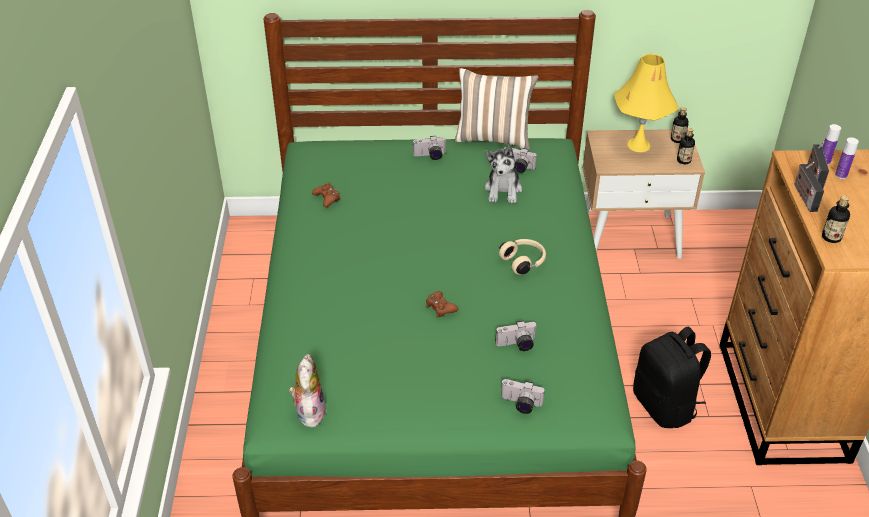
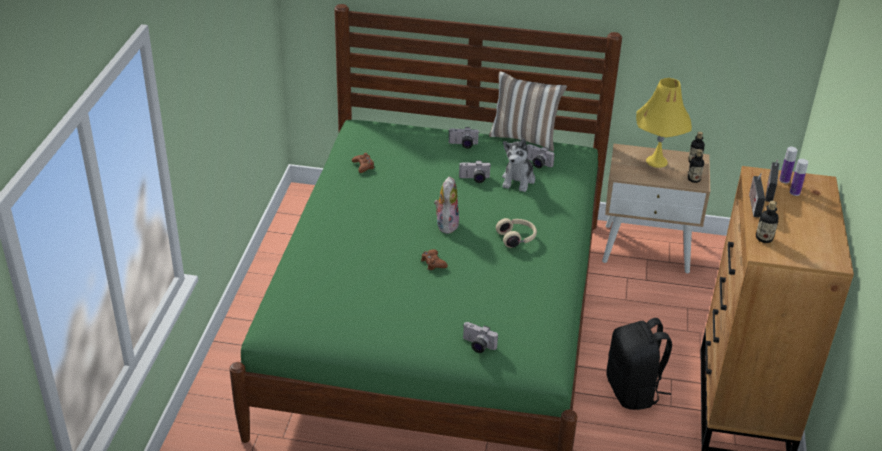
camera: 10 degrees right, 5 degrees down
plush toy [289,354,326,427] -> plush toy moved to [434,176,459,234]
camera [495,320,537,351] -> camera moved to [459,161,491,183]

